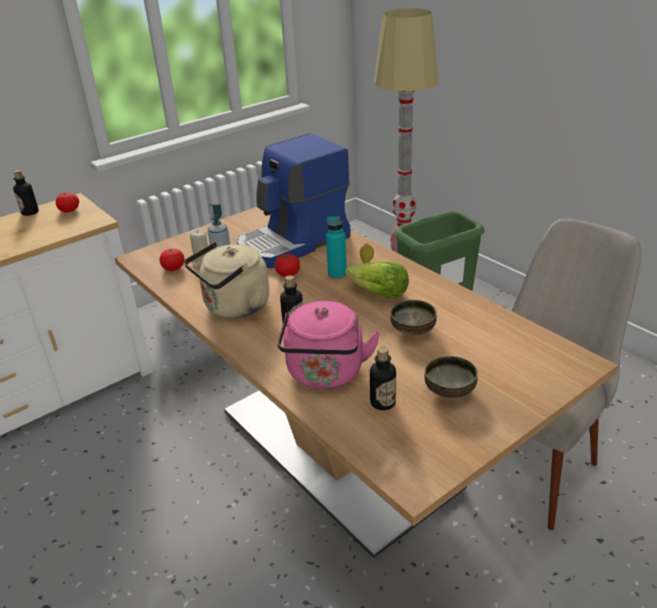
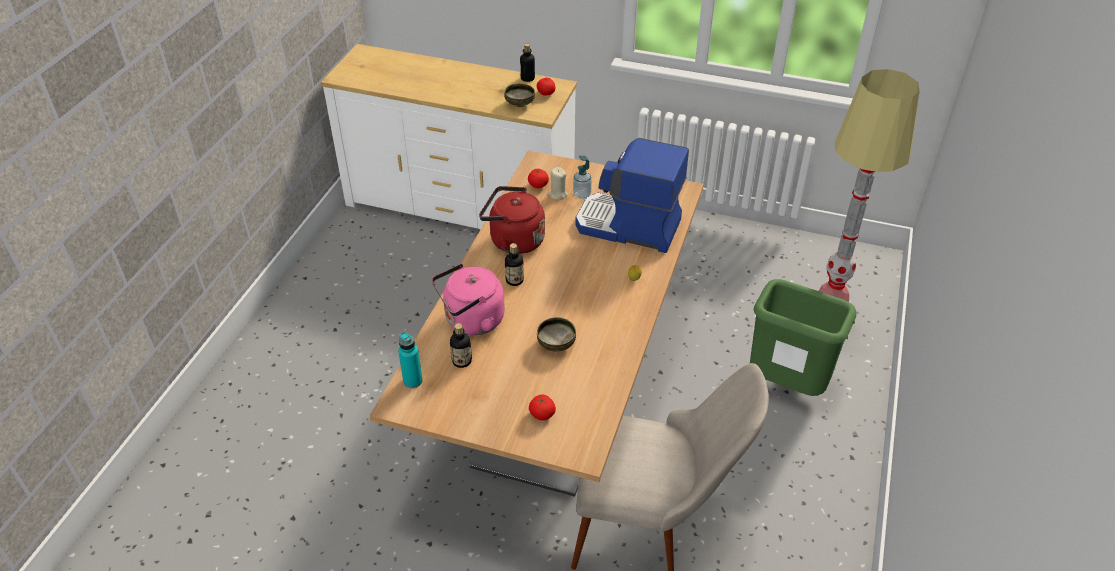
camera: 55 degrees right, 10 degrees up
beige kettle [184,242,269,318] -> red kettle [479,186,545,254]
tomato [275,254,300,277] -> tomato moved to [529,394,556,421]
turquoise bottle [326,216,347,279] -> turquoise bottle moved to [398,332,423,388]
lettuce [345,261,409,298] -> none
bowl [424,356,478,398] -> bowl moved to [504,83,535,107]

